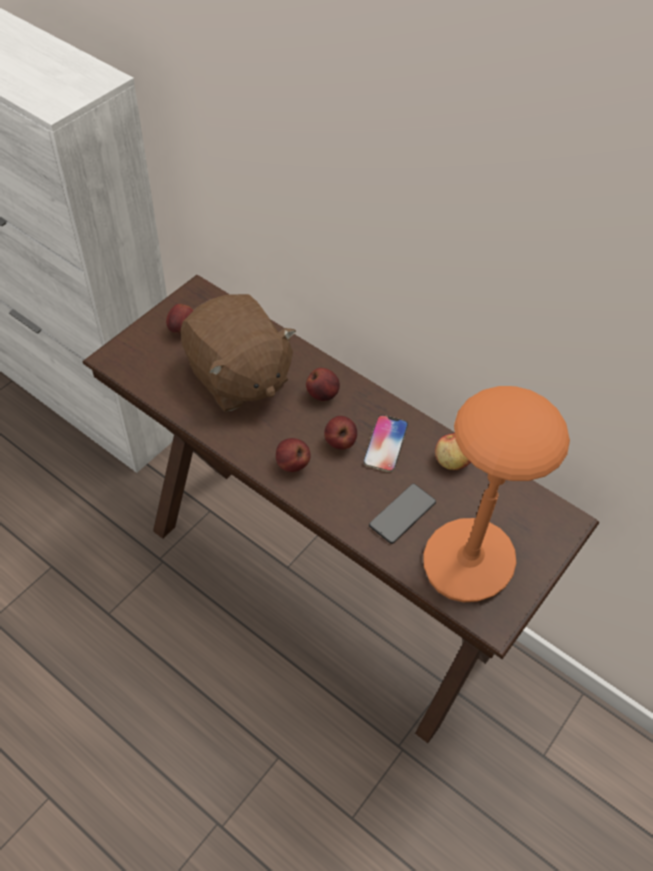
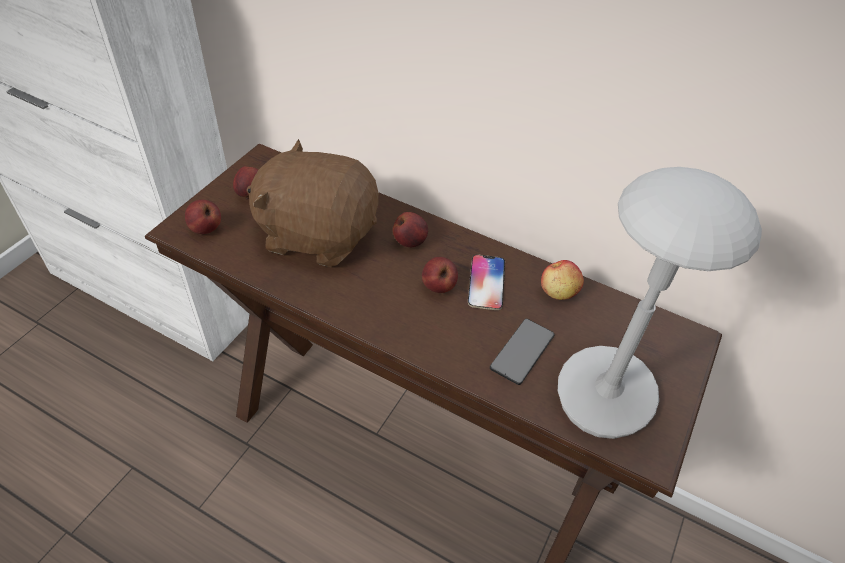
camera: 10 degrees left, 5 degrees down
brown plush toy [181,294,296,412] -> brown plush toy turned 150 degrees clockwise [247,139,379,267]
apple [276,438,311,472] -> apple moved to [185,200,221,234]
orange table lamp [423,386,570,602] -> grey table lamp [558,167,762,439]

